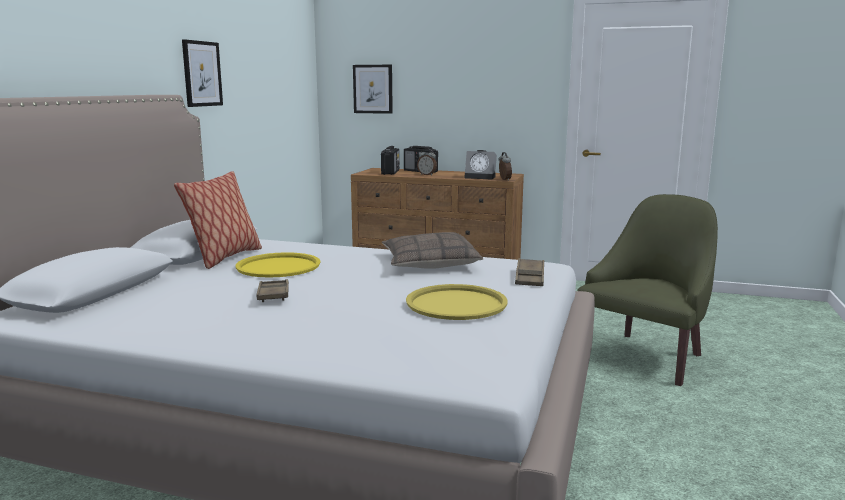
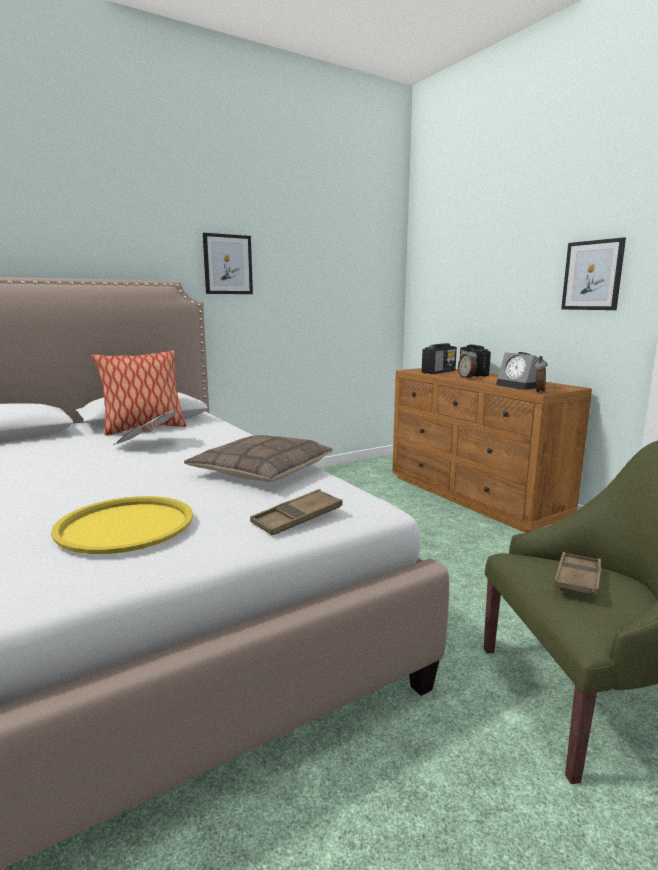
camera: 40 degrees right, 0 degrees up
yellow tray [236,252,321,277] -> newspaper [113,409,179,445]
brown tray [256,279,289,302] -> brown tray moved to [554,552,601,597]
picture [353,65,393,114] -> picture moved to [561,237,626,310]

